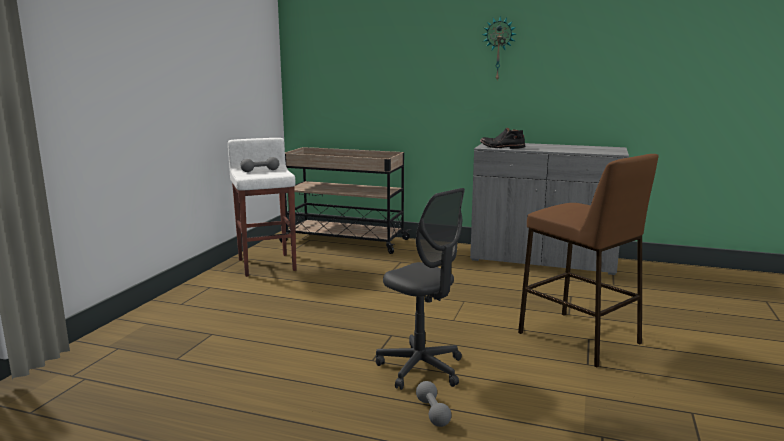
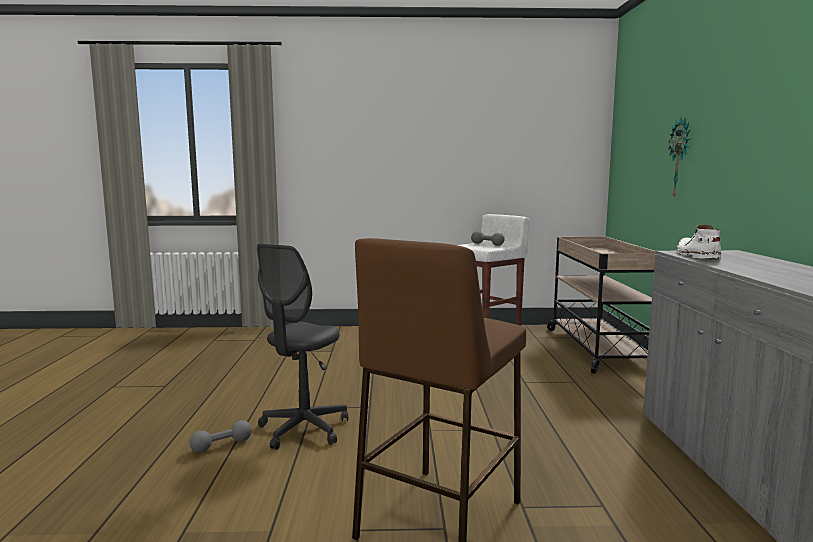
camera: 70 degrees right, 5 degrees down
black boot [480,128,525,149] -> white boot [677,225,721,260]
wall clock [482,16,516,80] -> wall clock moved to [668,117,691,198]

